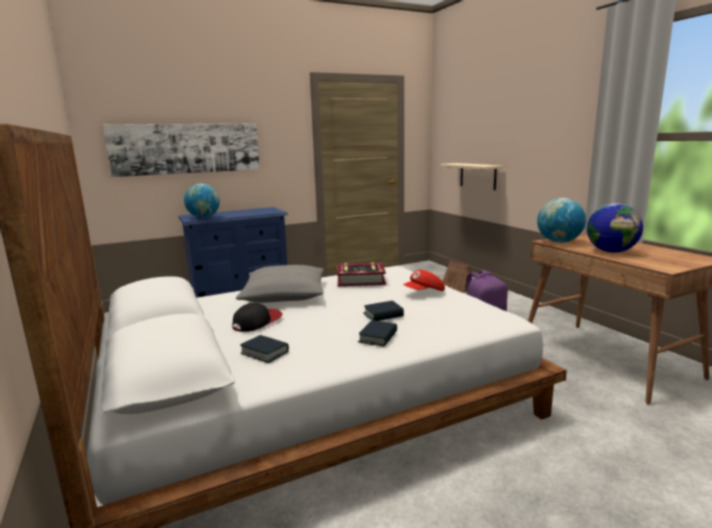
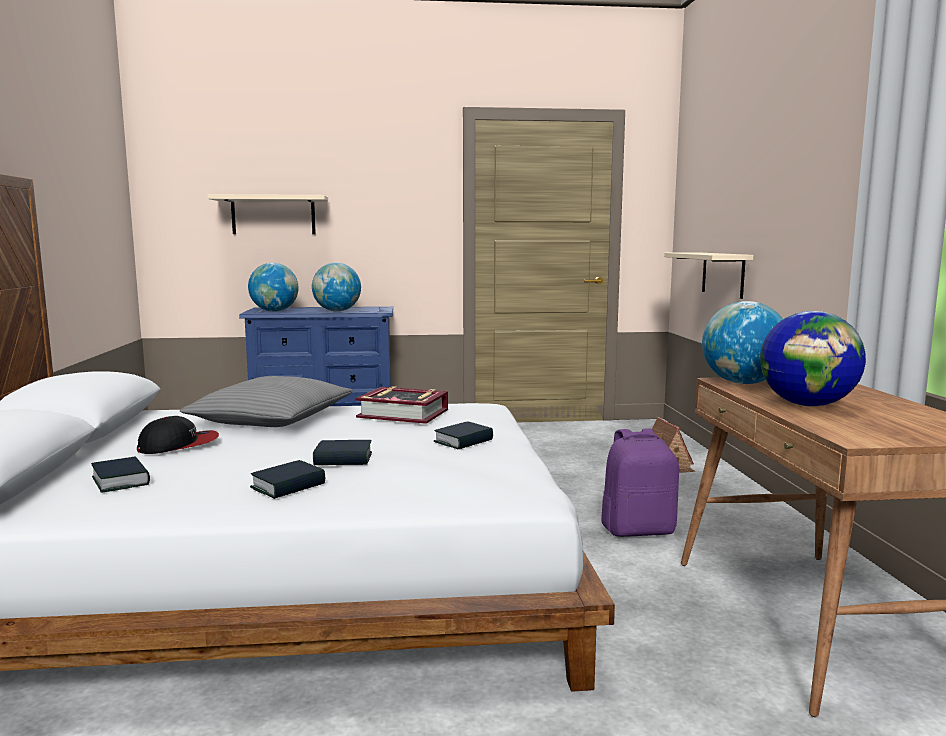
camera: 20 degrees right, 5 degrees down
picture [103,123,260,177] -> beige shelf [207,194,328,234]
red cap [403,270,445,291] -> book [434,421,493,449]
none -> globe [312,263,361,311]

